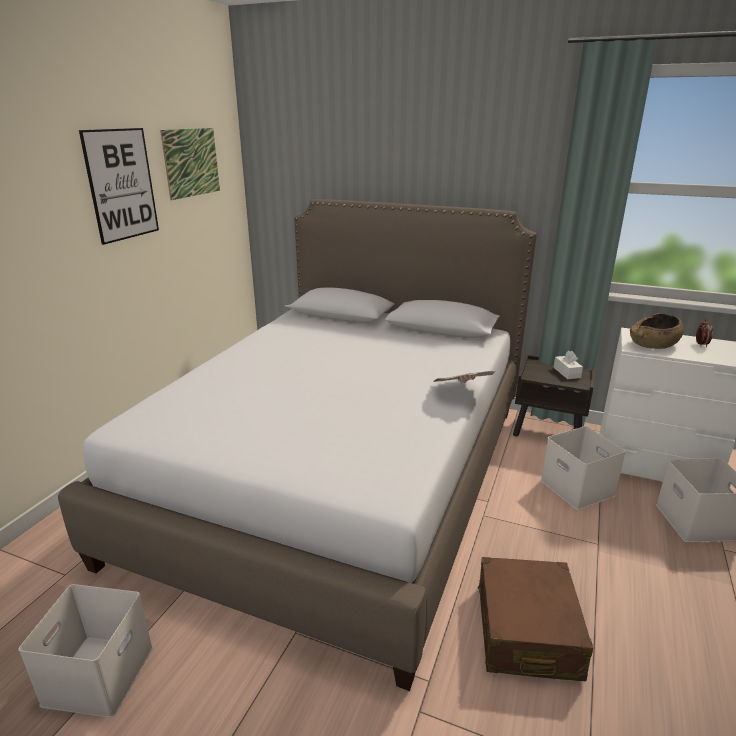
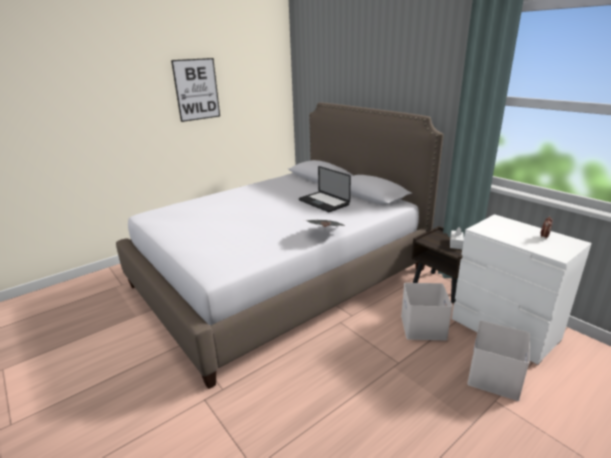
camera: 30 degrees right, 0 degrees up
white storage box [18,584,153,718] -> none
picture [160,128,220,200] -> none
brown suitcase [478,557,593,681] -> none
brown bowl [630,313,684,349] -> none
none -> laptop [299,166,351,212]

